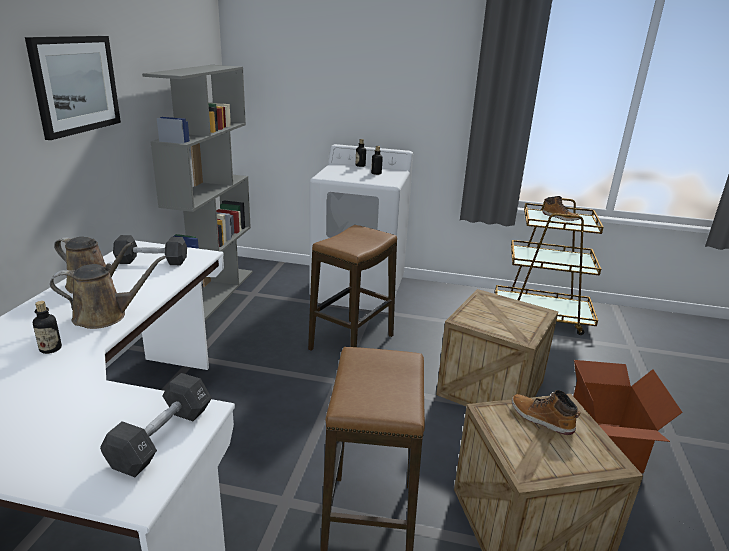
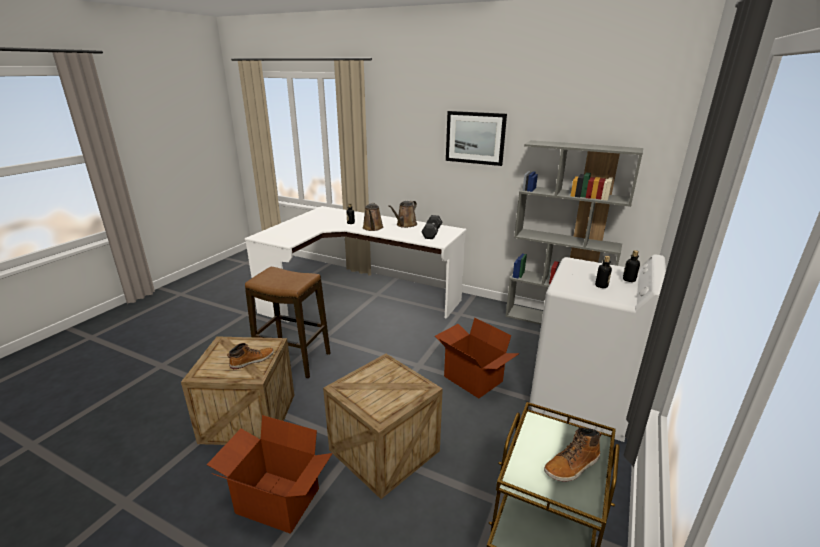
camera: 105 degrees right, 0 degrees up
black dumbbell [100,373,212,477] -> none
stool [308,225,397,351] -> cardboard box [435,318,520,398]

